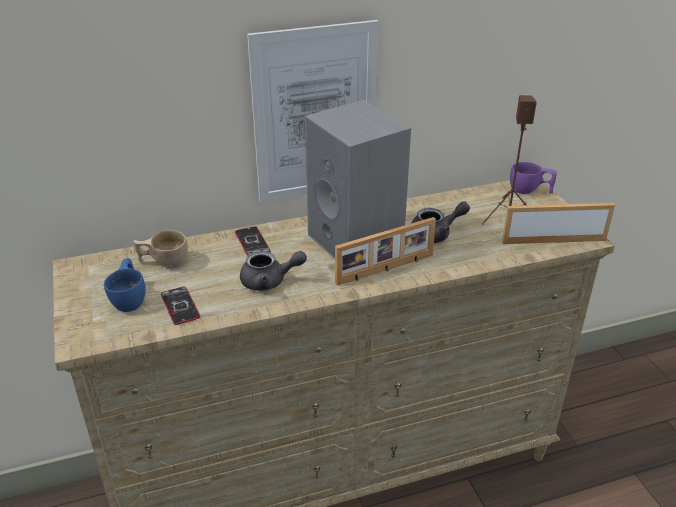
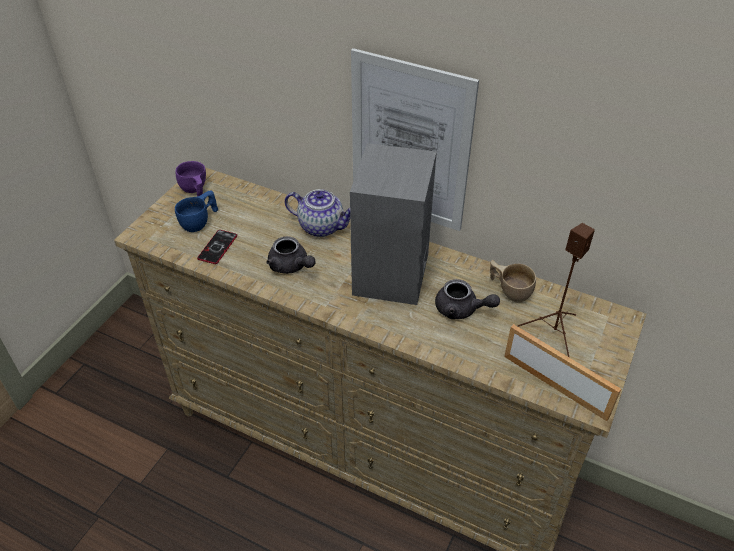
camera: 45 degrees right, 10 degrees up
beige cup [133,230,188,269] -> beige cup moved to [490,260,536,303]
phone [235,226,270,256] -> teapot [285,189,350,237]
picture frame [335,217,436,286] -> none
purple cup [510,162,557,194] -> purple cup moved to [175,161,206,196]

